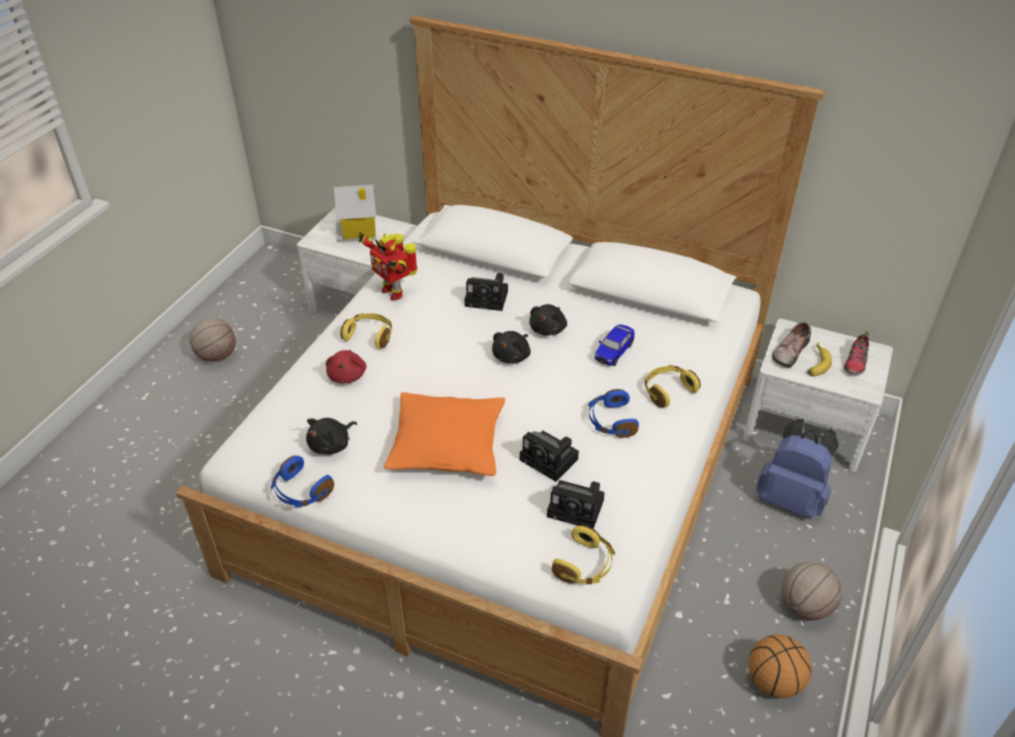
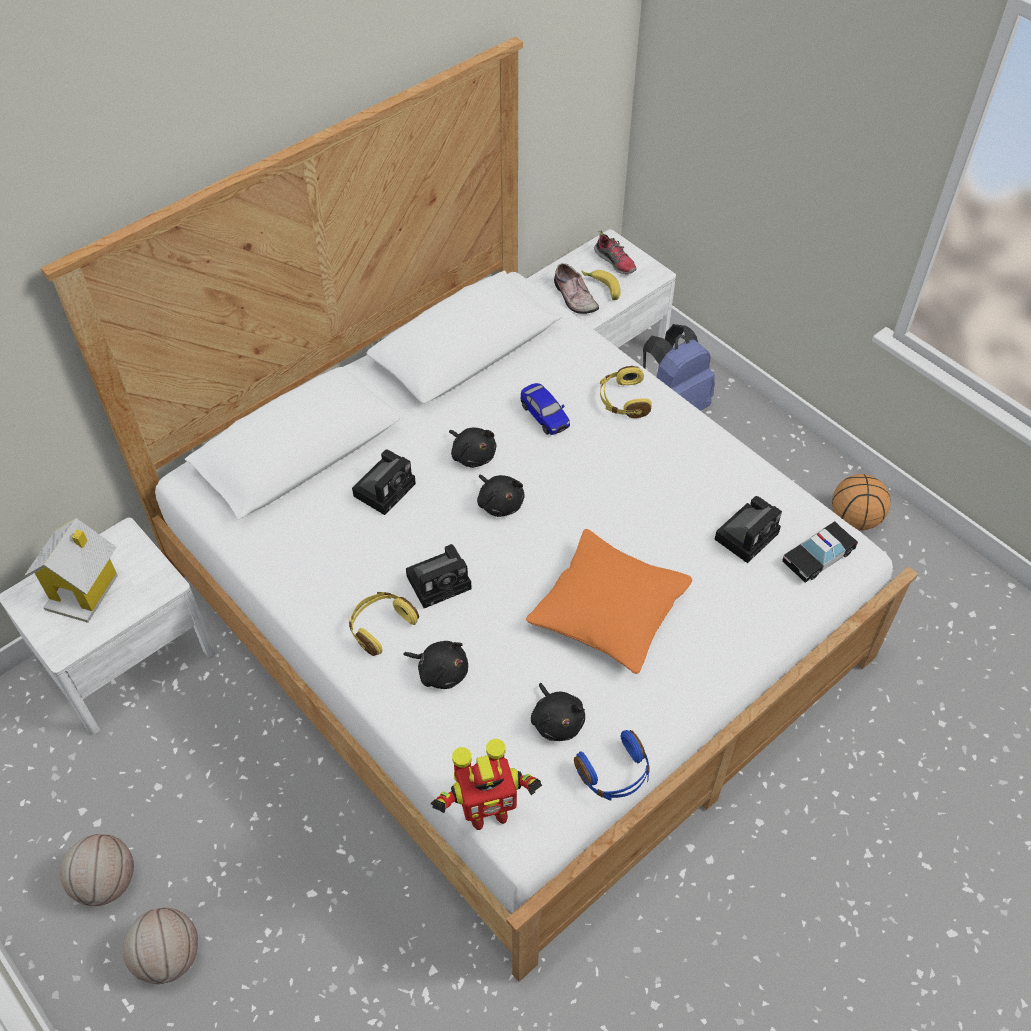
camera: 65 degrees left, 10 degrees up
red plush toy [326,350,366,384] -> black plush toy [403,641,468,689]
toy robot [358,233,418,301] -> toy robot moved to [431,739,542,830]
camera [520,431,579,481] -> camera moved to [406,544,472,608]
yellow headphones [552,525,615,584] -> toy car [782,521,858,583]
blue headphones [588,389,639,438] -> none
basketball [782,562,842,620] -> basketball moved to [123,908,198,984]

